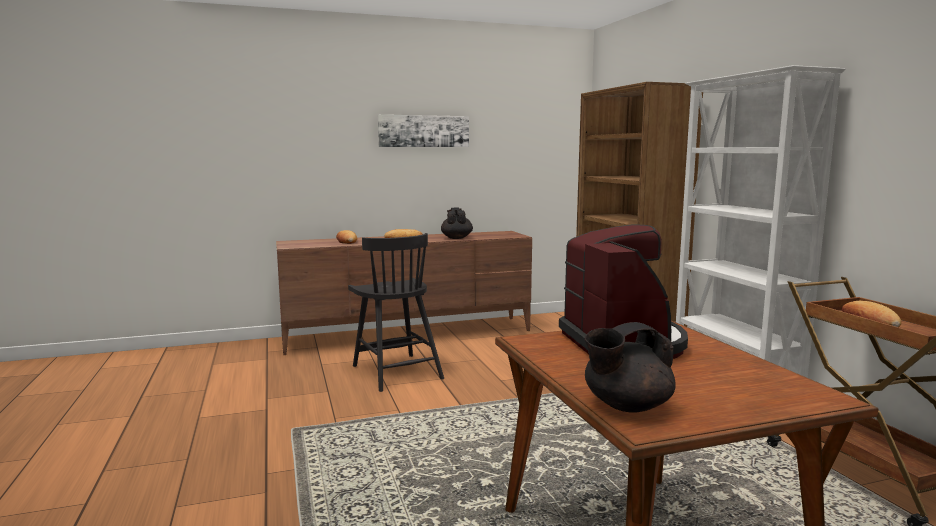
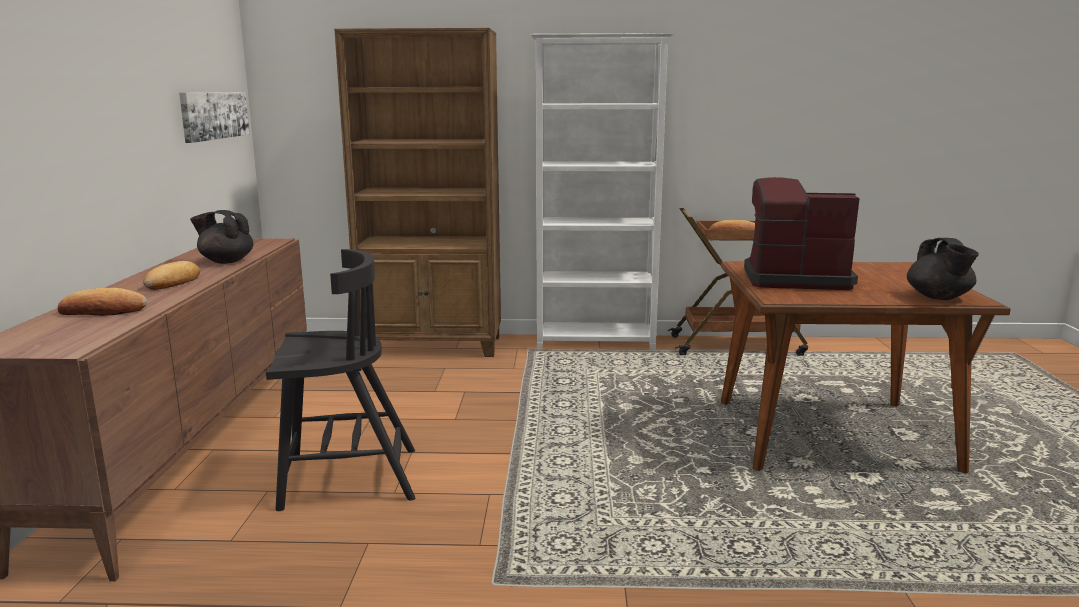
camera: 70 degrees left, 5 degrees up
picture [378,115,469,147] -> picture moved to [179,92,250,143]

